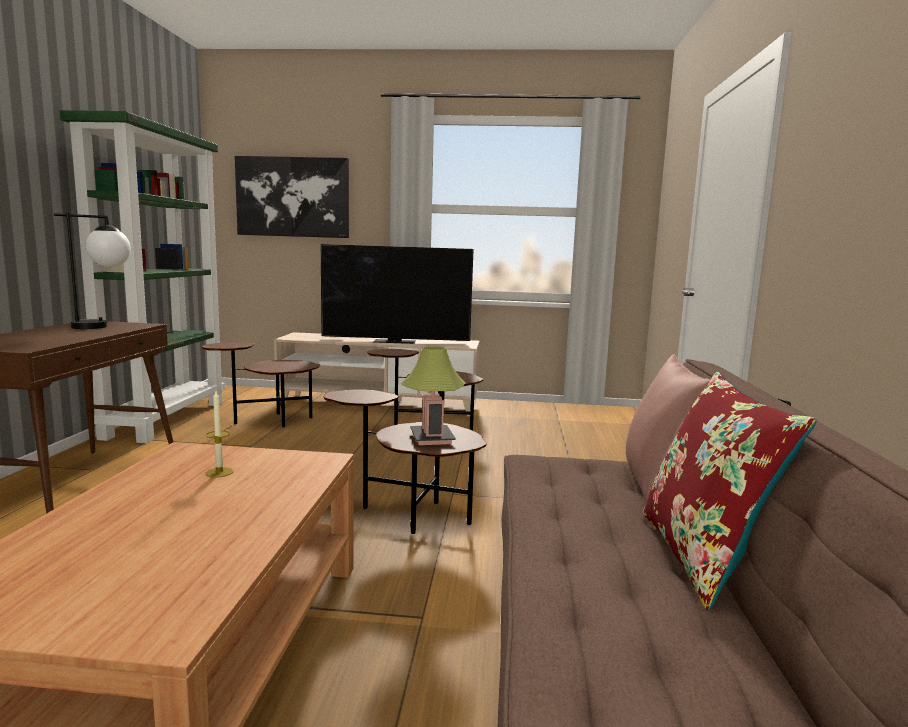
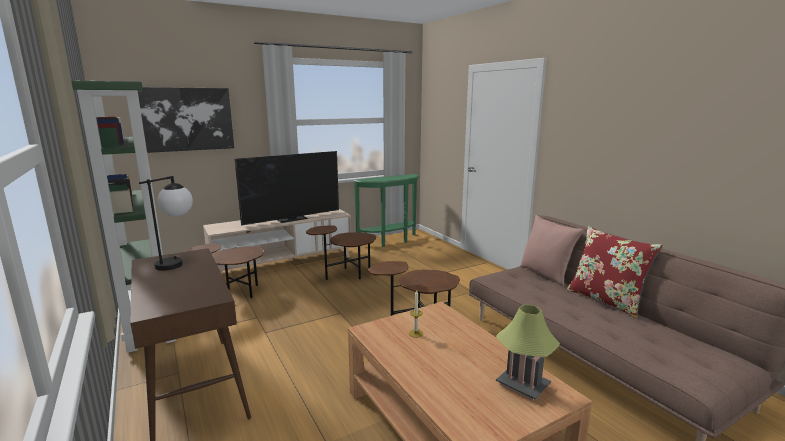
camera: 35 degrees left, 5 degrees up
table lamp [401,346,465,445] -> table lamp moved to [496,305,560,401]
none -> green console table [353,174,419,247]

